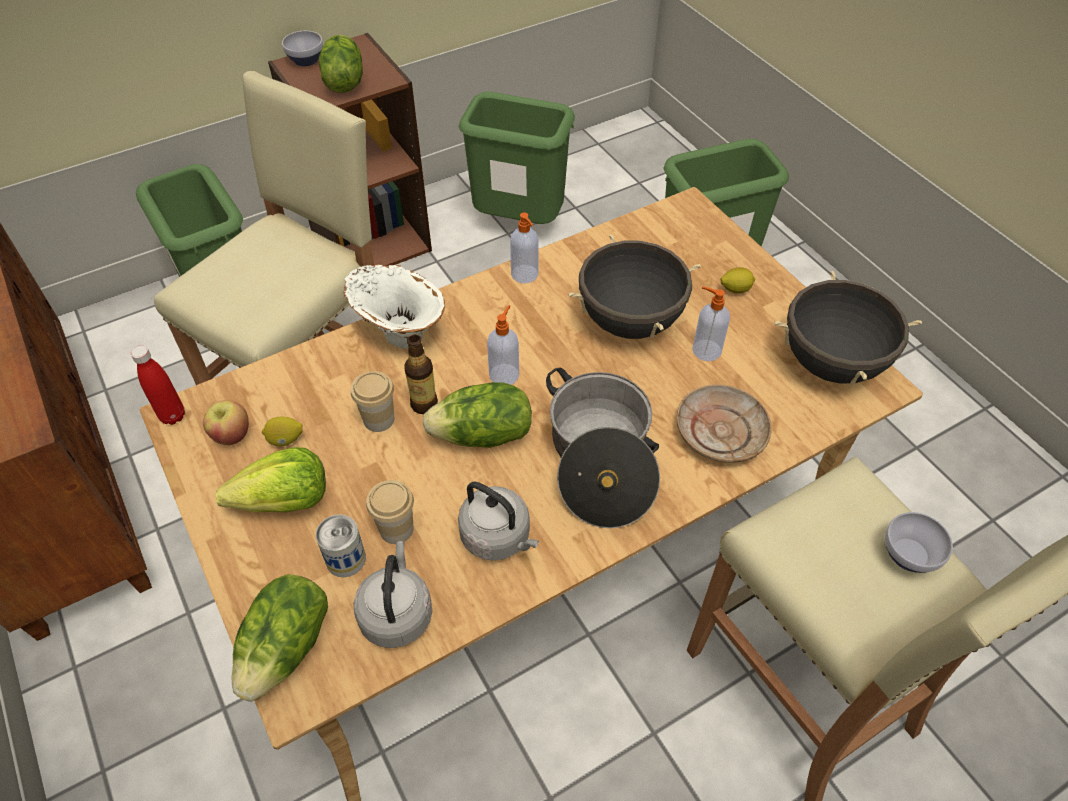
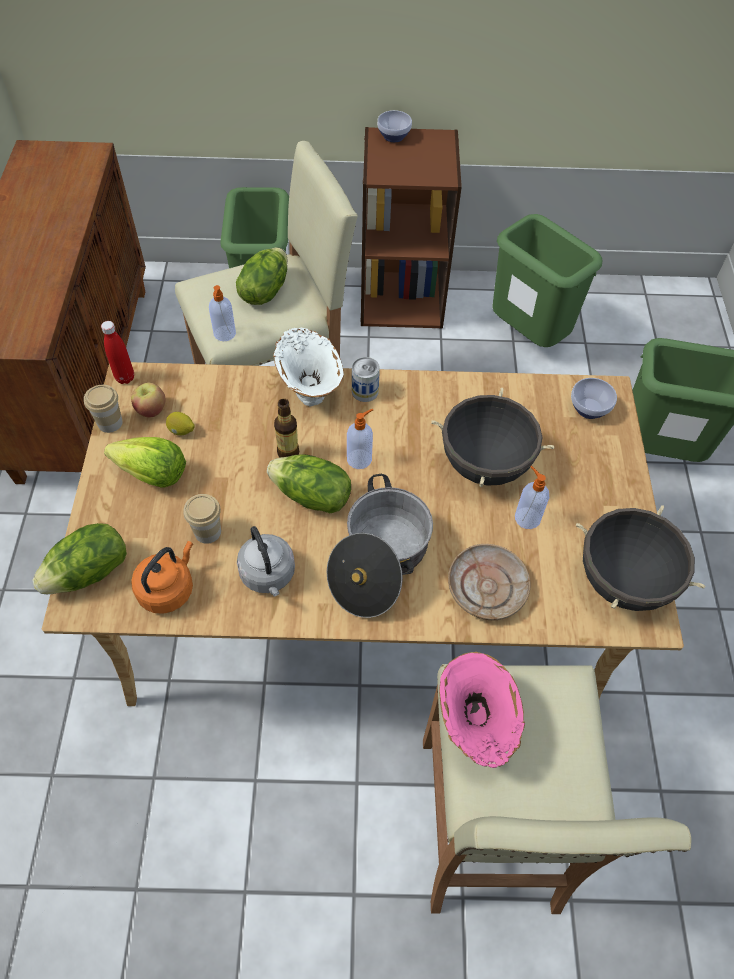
camera: 30 degrees right, 5 degrees up
can [316,514,366,577] -> can moved to [352,357,380,402]
lettuce [319,35,363,93] -> lettuce moved to [236,247,287,305]
cup [351,371,394,432] -> cup moved to [84,385,123,433]
grey kettle [353,541,432,648] -> orange kettle [131,541,193,614]
soap dispenser [510,213,539,283] -> soap dispenser moved to [209,285,236,341]
lemon [720,267,755,293] -> none
bowl [885,512,953,573] -> bowl moved to [571,378,617,419]
none -> pink vase [439,652,525,768]

